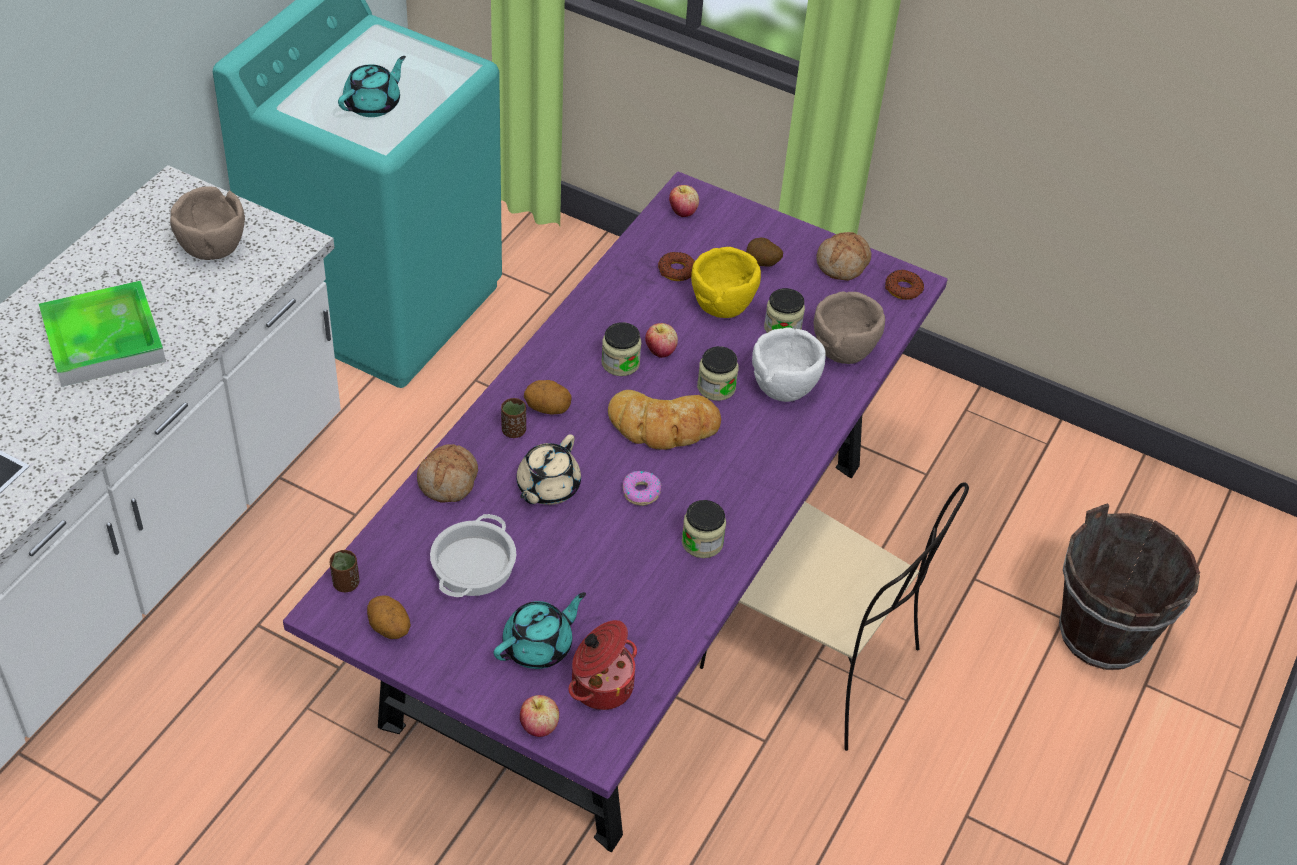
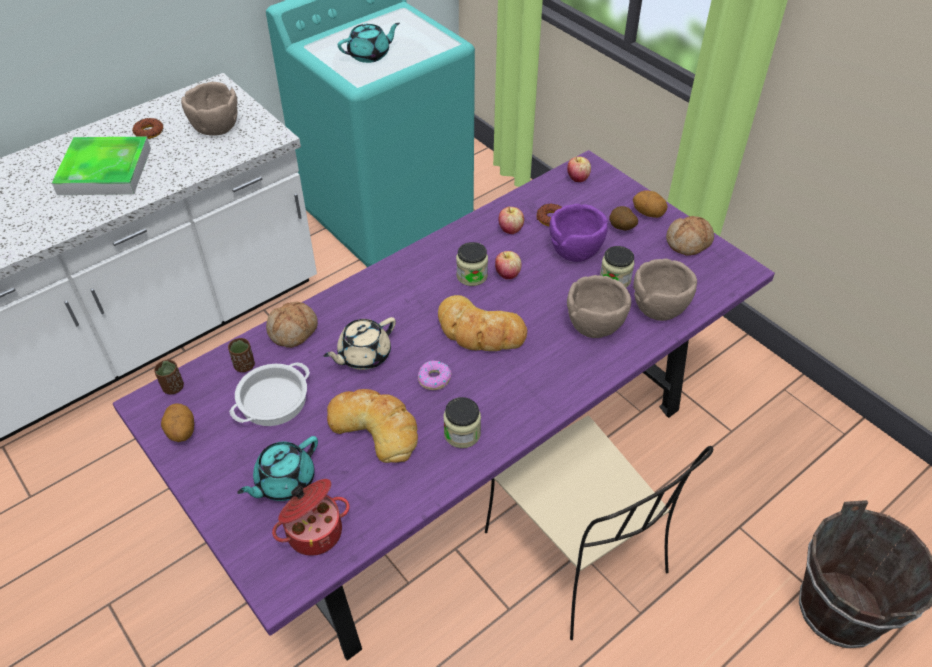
camera: 25 degrees right, 0 degrees up
turquoise teapot [494,592,586,669] -> turquoise teapot turned 150 degrees clockwise [237,436,318,501]
brown cup [501,398,526,438] -> brown cup moved to [228,338,255,372]
apple [520,695,559,737] -> apple moved to [498,206,524,234]
potato [524,380,571,414] -> potato moved to [633,190,668,218]
yellow bowl [691,247,761,318] -> purple bowl [550,204,608,262]
jar [697,346,739,401] -> none
white bowl [752,327,826,402] -> brown bowl [567,275,631,338]
donut [885,270,924,300] -> donut moved to [132,118,163,139]
none -> bread [327,389,418,463]

